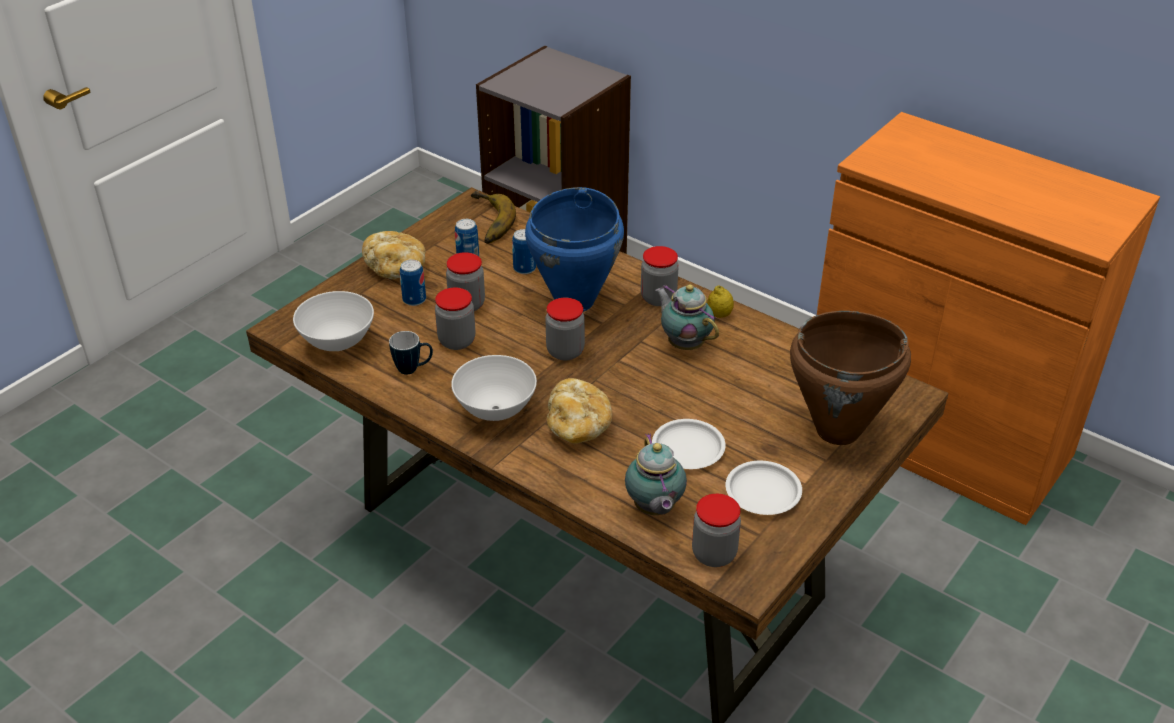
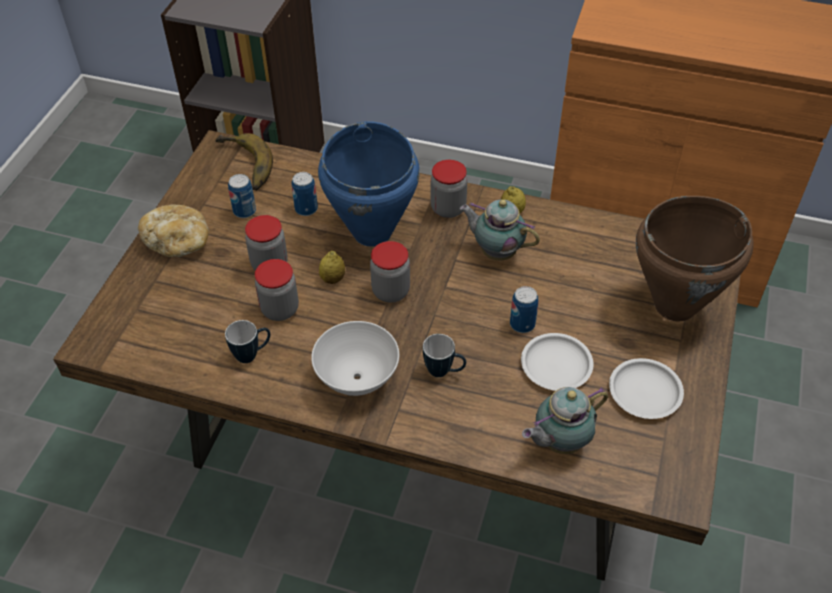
camera: 20 degrees left, 10 degrees up
white bowl [293,291,374,351] -> none
can [400,259,426,306] -> can moved to [510,286,538,333]
bread [547,378,612,444] -> mug [423,334,466,377]
teapot [625,433,687,515] -> teapot turned 90 degrees clockwise [522,387,608,454]
jar [692,494,741,567] -> none
none -> lemon [319,251,345,284]

